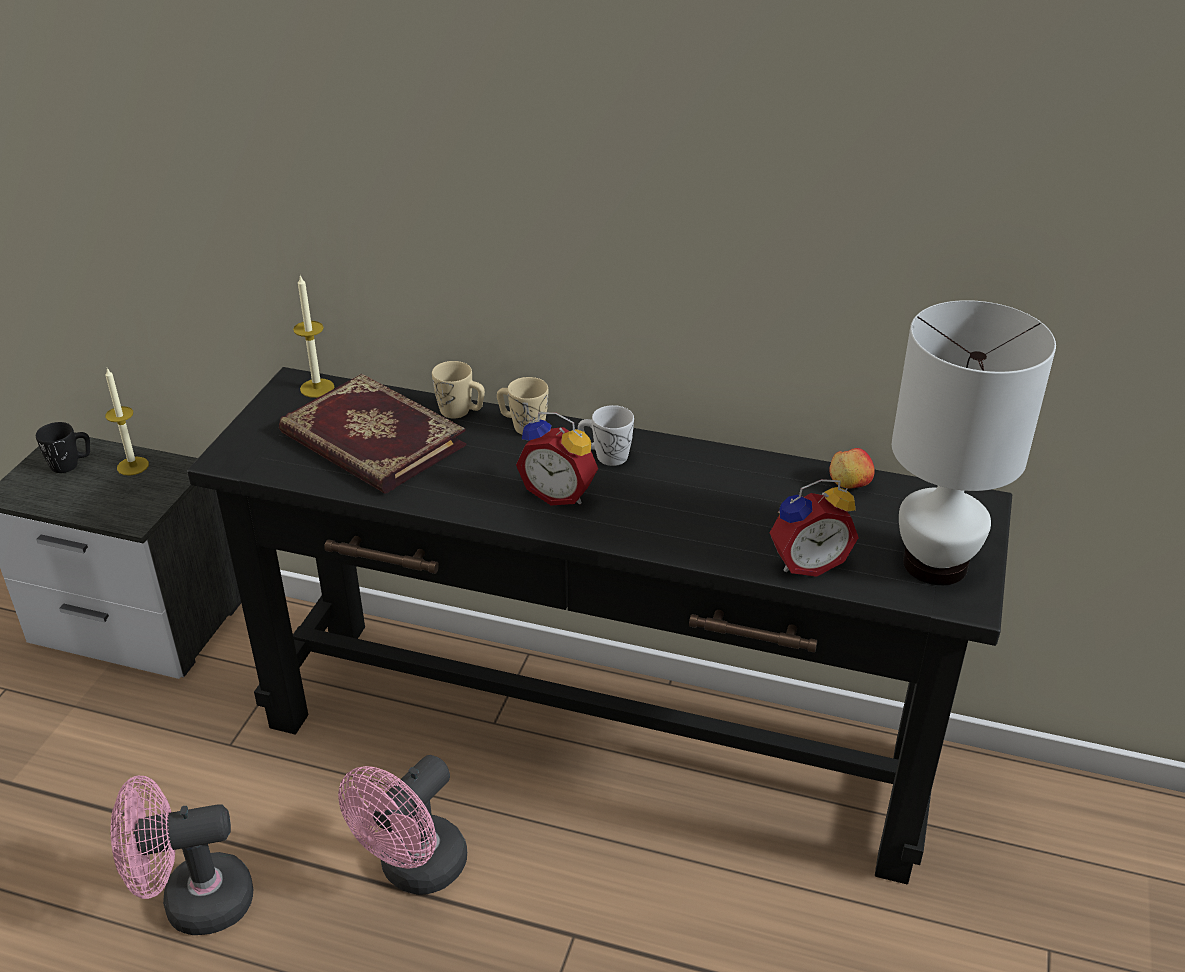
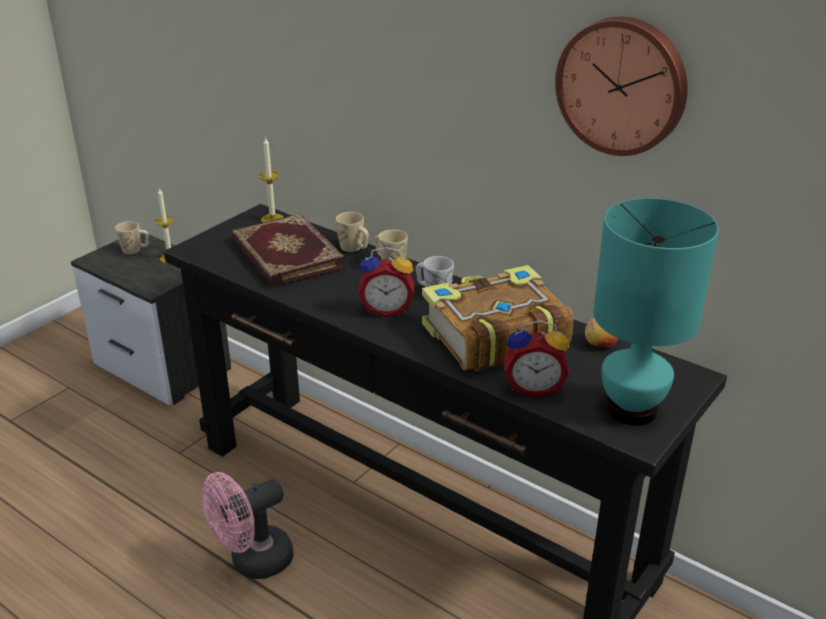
camera: 20 degrees right, 5 degrees down
black mug [36,422,90,473] -> beige mug [115,221,149,255]
pink fan [111,776,253,935] -> none
alarm clock [516,412,598,505] -> alarm clock turned 45 degrees counterclockwise [358,247,415,318]
white table lamp [892,300,1056,585] -> turquoise table lamp [593,198,719,426]
none -> book [422,265,574,371]
none -> wall clock [555,17,687,156]

